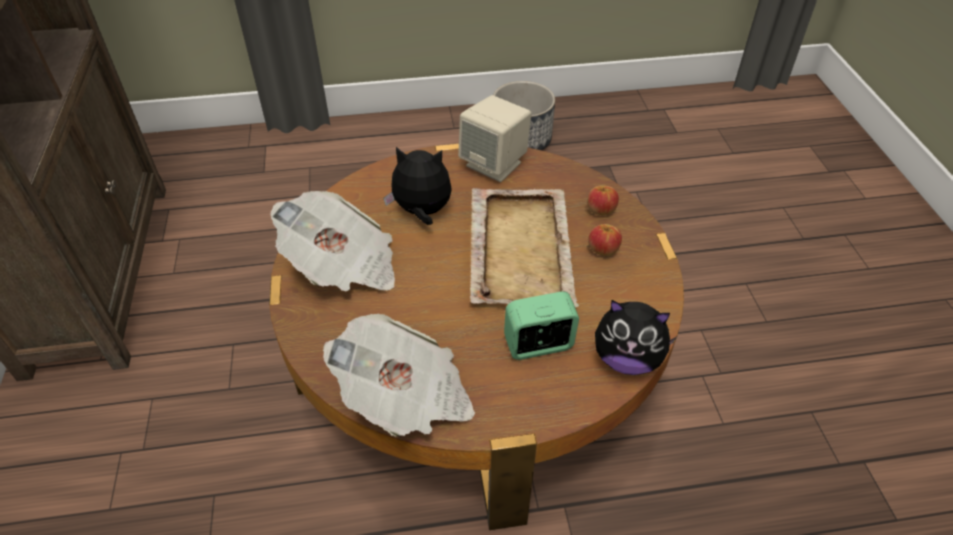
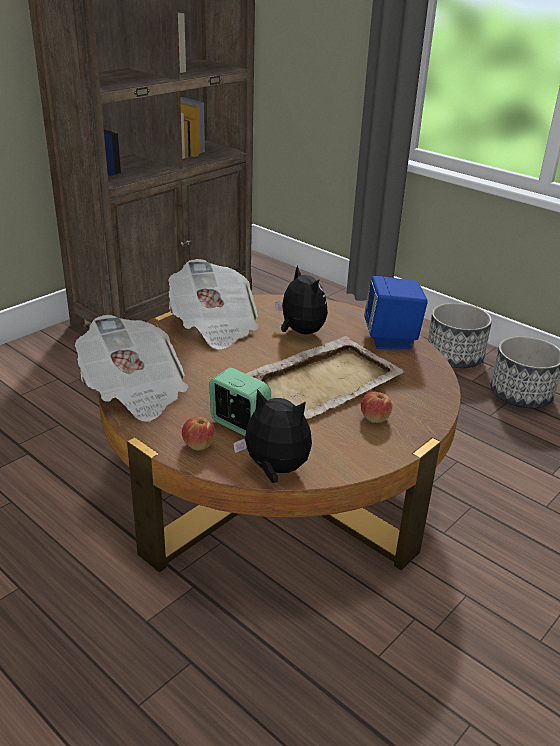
camera: 50 degrees right, 15 degrees down
beige speaker [458,95,531,182] -> blue speaker [364,276,428,349]
apple [587,186,619,215] -> apple moved to [182,417,216,450]
plush toy [595,300,677,375] -> plush toy turned 135 degrees clockwise [233,389,312,483]
none -> planter [428,303,492,368]

